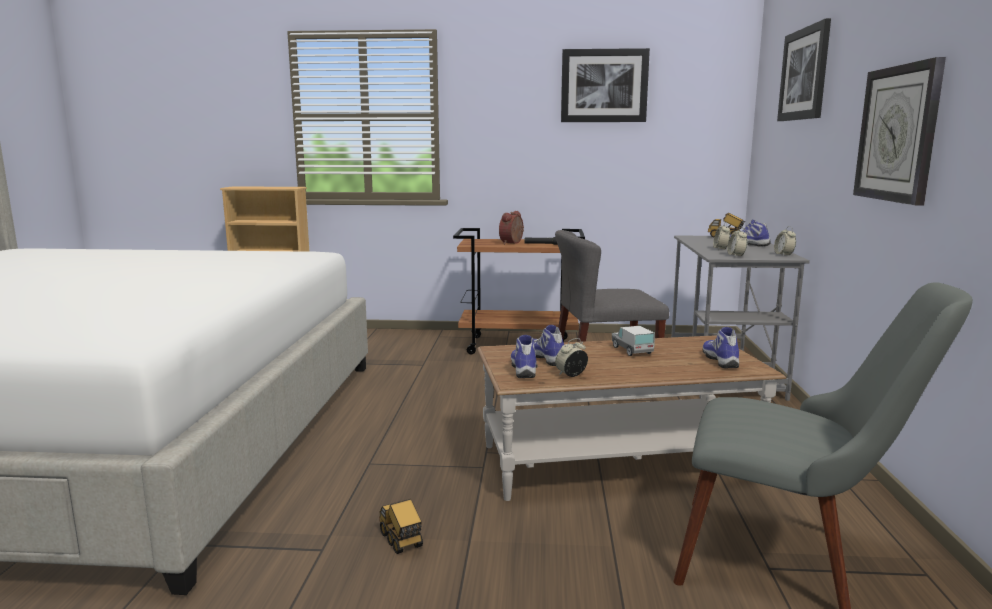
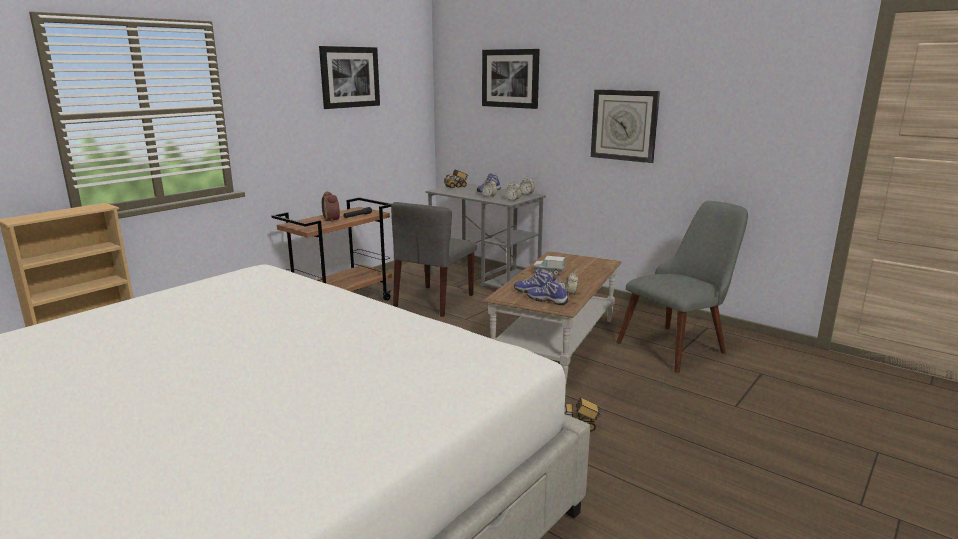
camera: 55 degrees left, 5 degrees up
shoe [702,327,739,368] -> none

